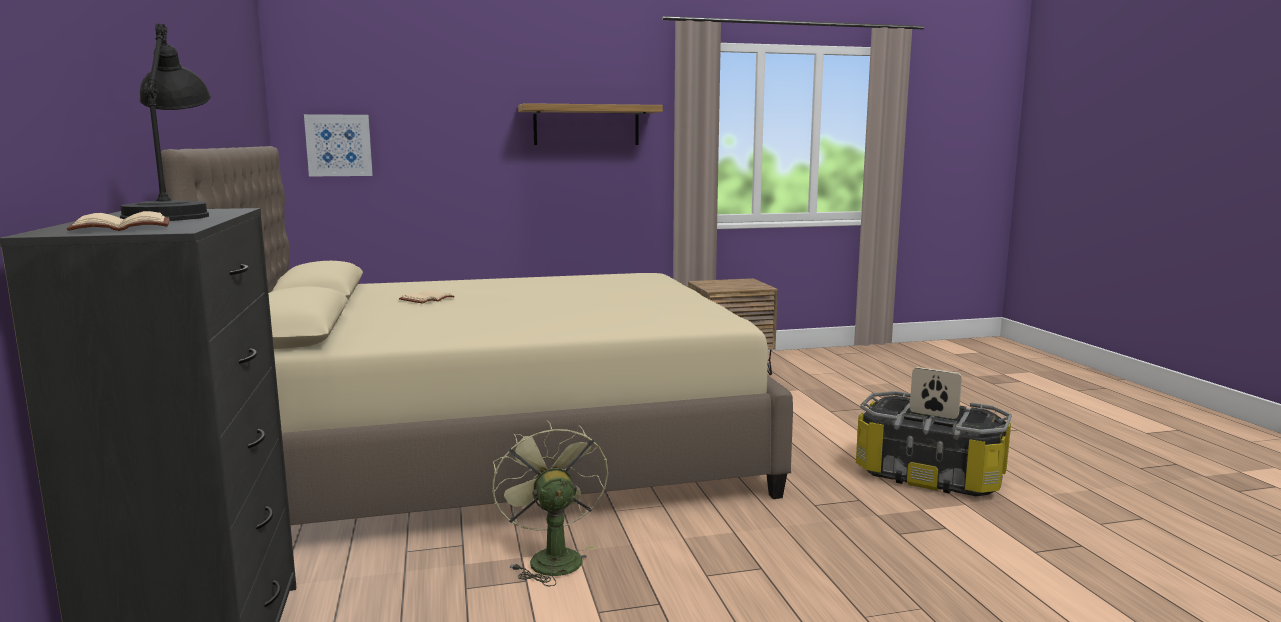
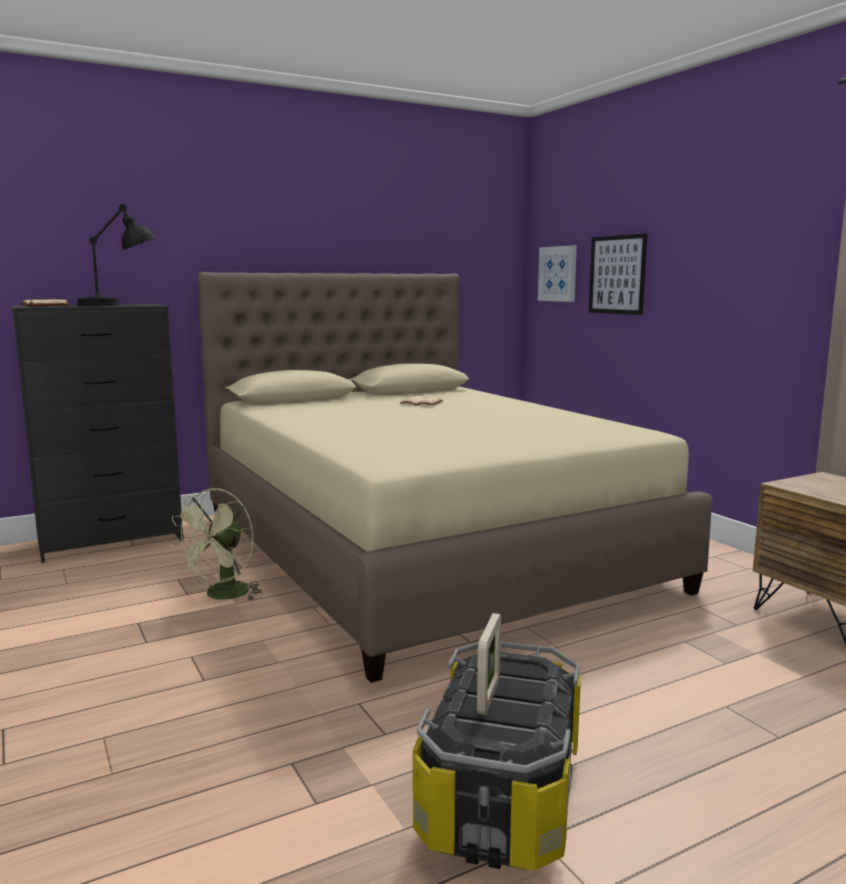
camera: 75 degrees right, 0 degrees up
green fan [492,420,608,587] -> green fan turned 150 degrees clockwise [170,488,262,600]
shelf [518,103,663,145] -> none
none -> picture [589,233,647,315]

